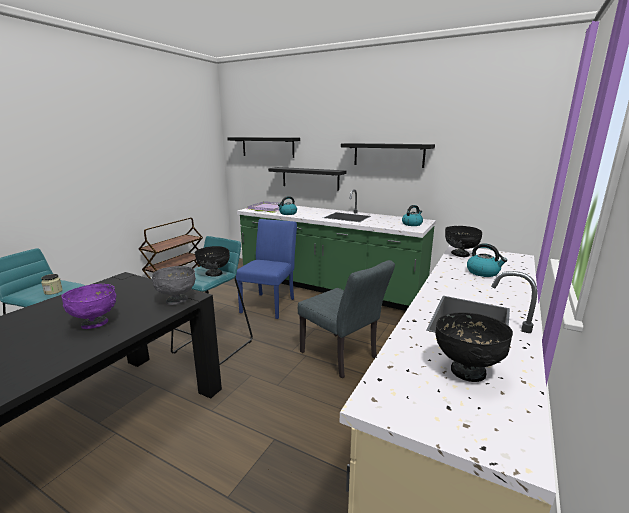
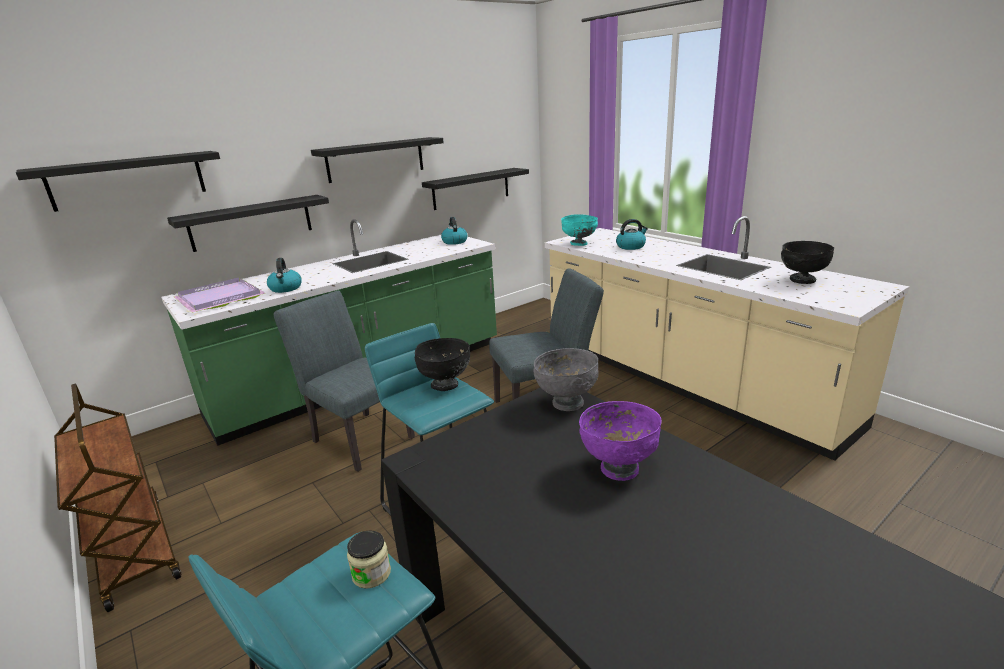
camera: 65 degrees left, 5 degrees up
blue chair [236,219,297,319] -> grey chair [274,291,415,472]
black bowl [445,226,482,257] -> turquoise bowl [561,214,598,246]
none -> black shelf [422,168,529,210]

